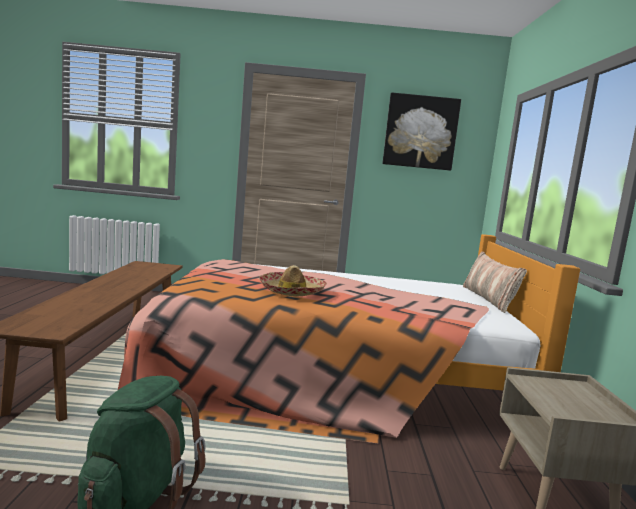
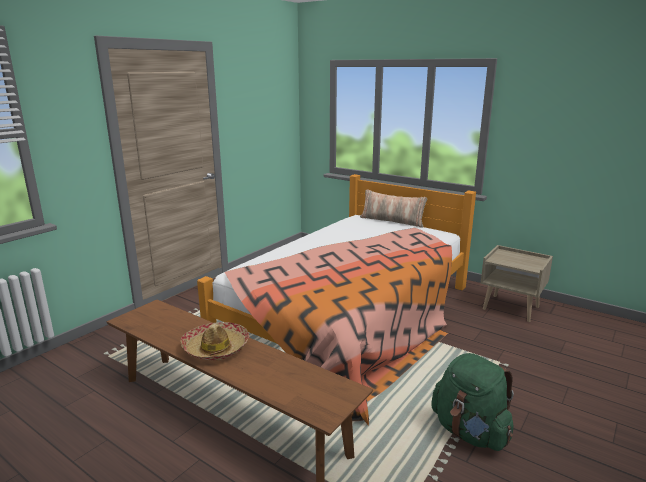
camera: 55 degrees left, 10 degrees up
hat [259,265,327,297] -> hat moved to [180,322,250,360]
picture [383,93,461,170] -> none

